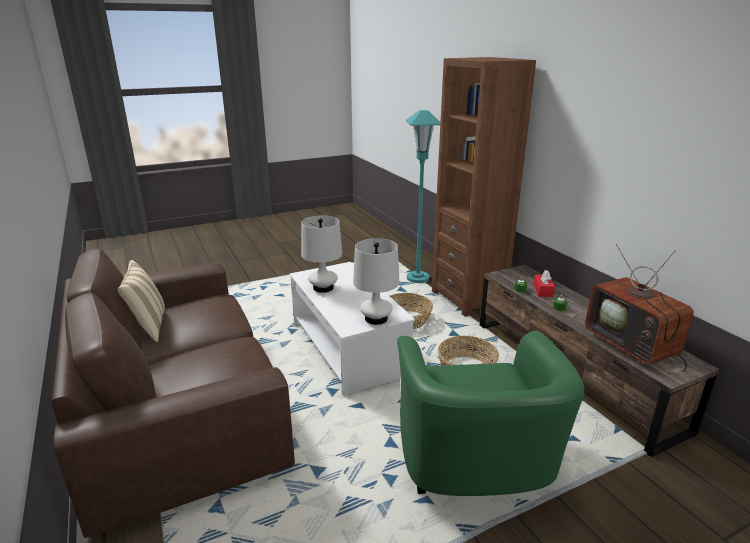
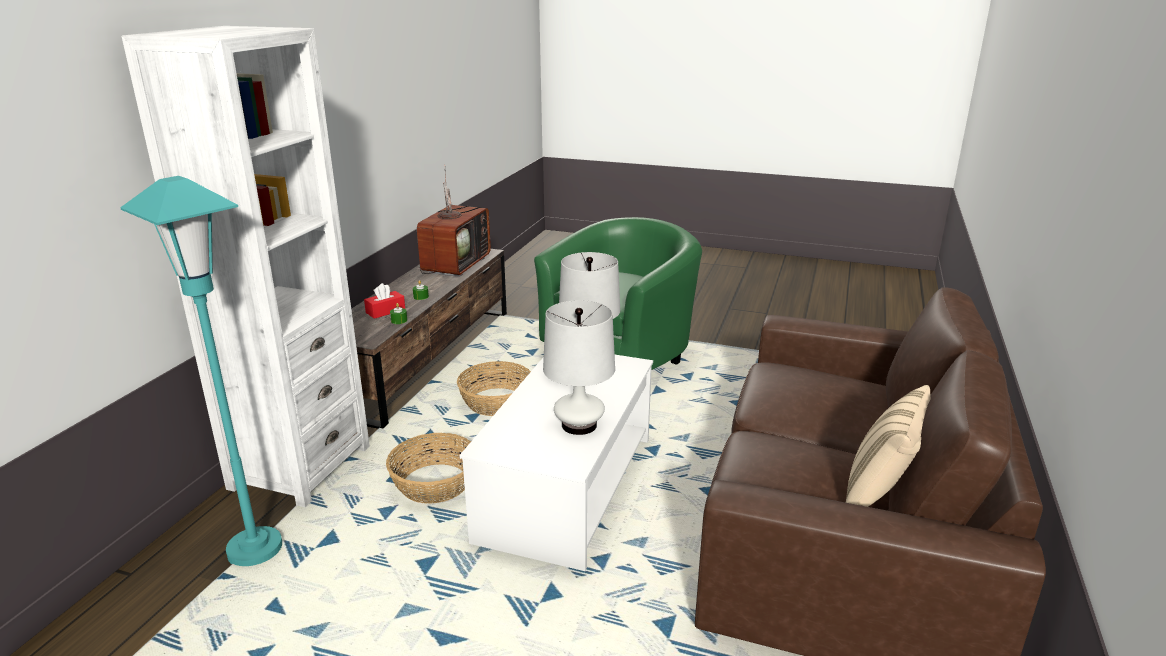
camera: 135 degrees left, 0 degrees up
brown bookcase [432,57,536,317] -> white bookcase [121,26,370,507]

